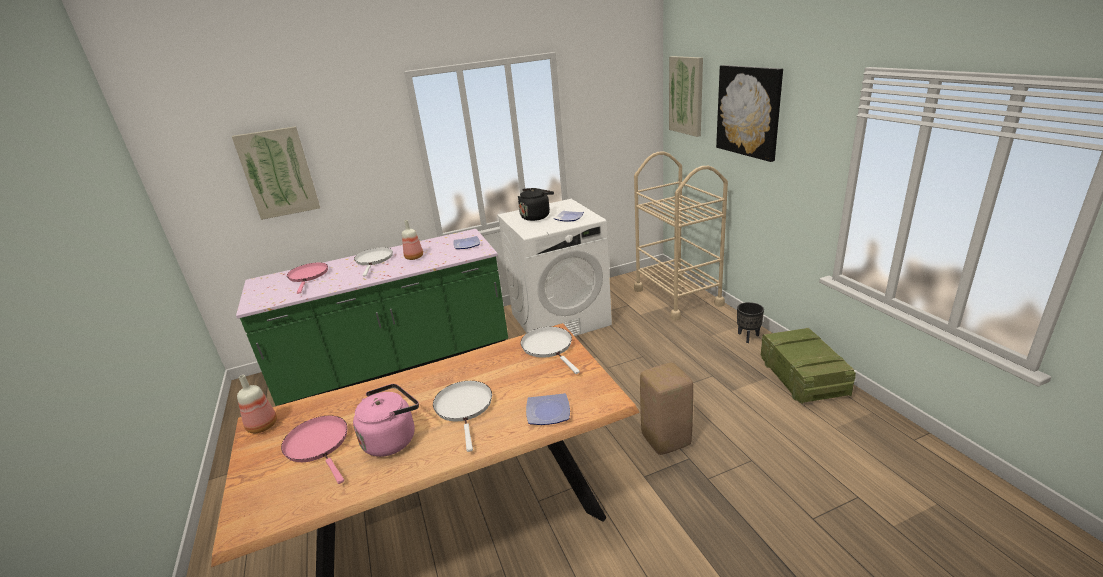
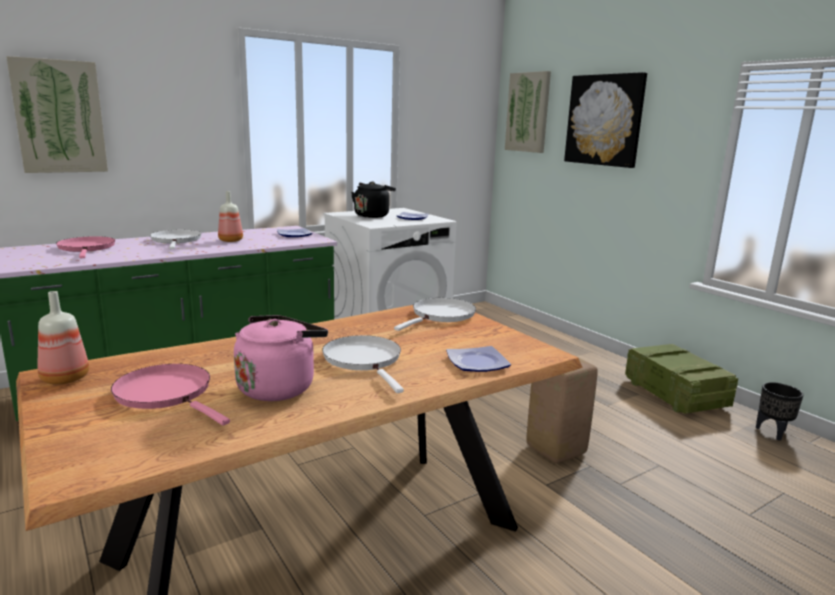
camera: 15 degrees left, 10 degrees down
white frying pan [521,327,580,374] -> white frying pan turned 75 degrees clockwise [394,298,476,331]
beige cart [634,151,728,321] -> none
black planter [737,302,764,343] -> black planter moved to [756,382,804,441]

